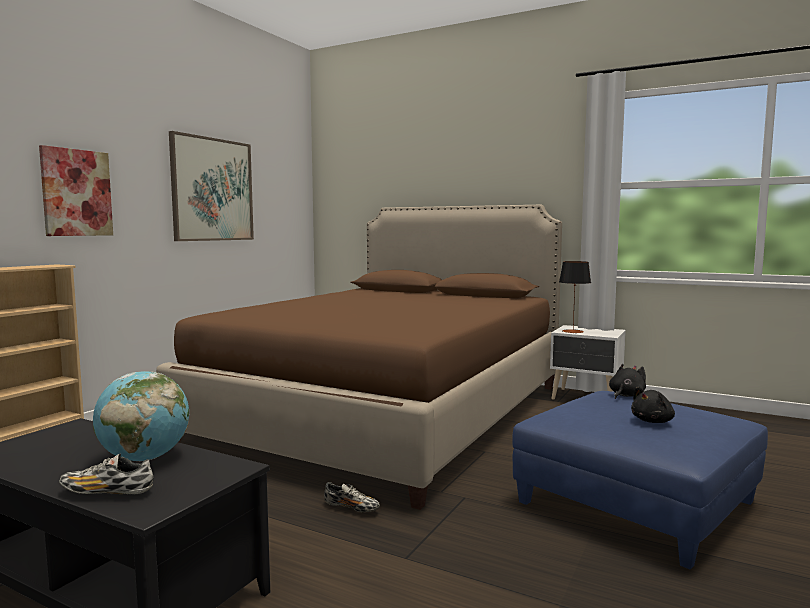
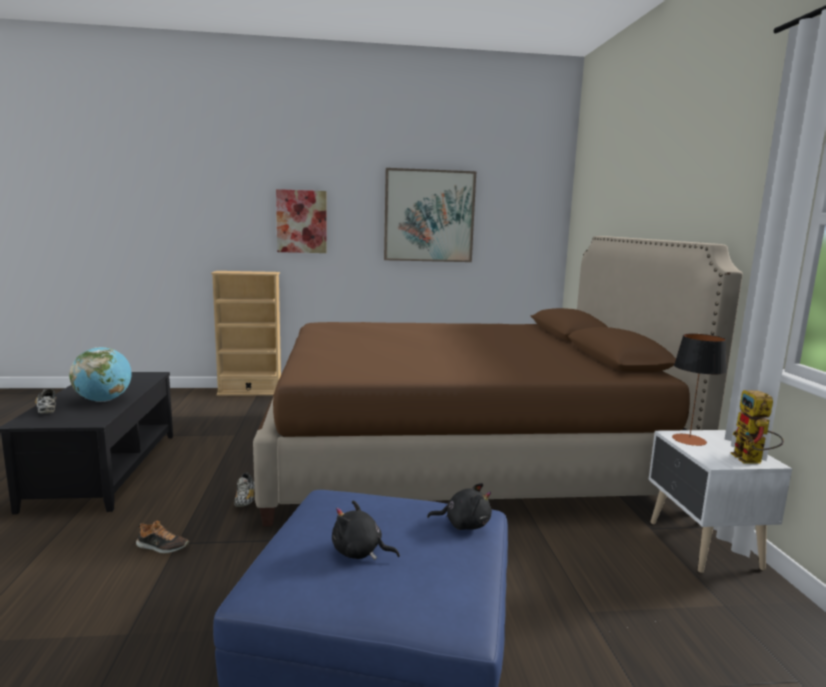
camera: 55 degrees right, 5 degrees up
none -> shoe [136,521,189,554]
none -> toy robot [731,390,784,463]

